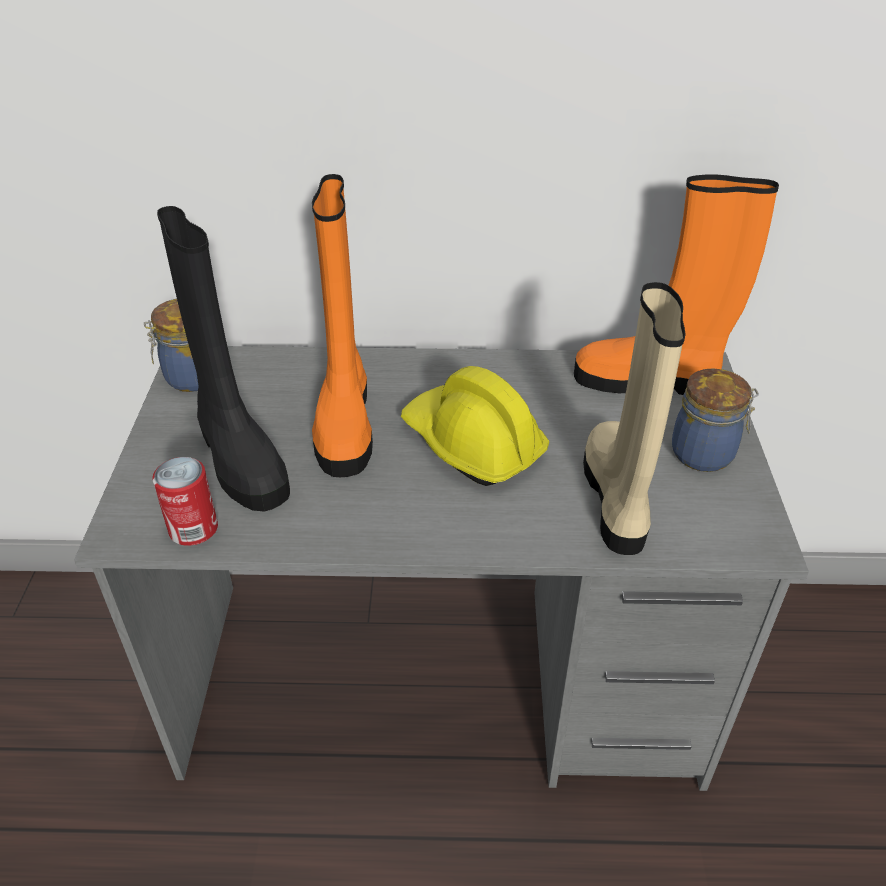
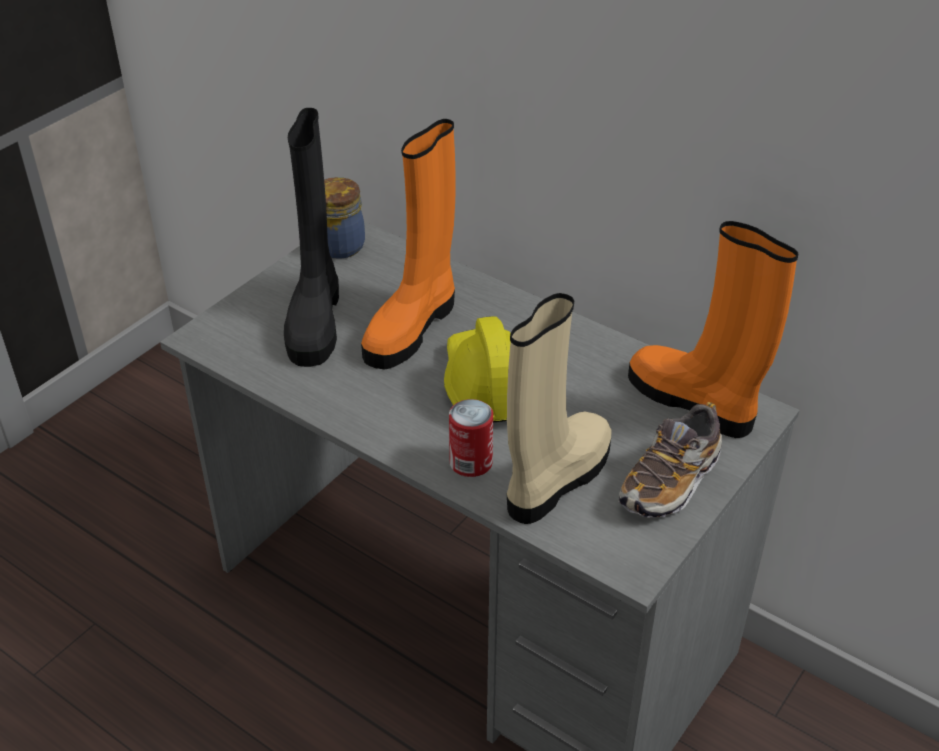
camera: 35 degrees right, 0 degrees up
can [153,457,218,546] -> can moved to [449,399,493,477]
jar [672,368,759,472] -> shoe [618,402,722,517]

